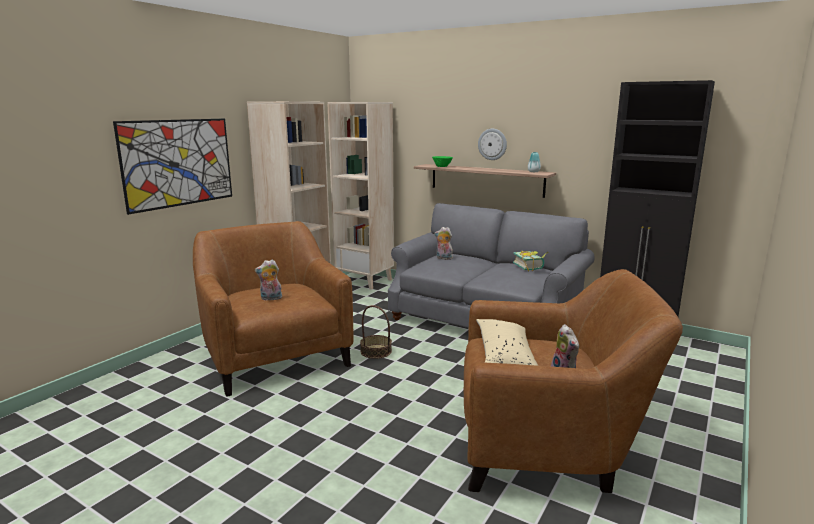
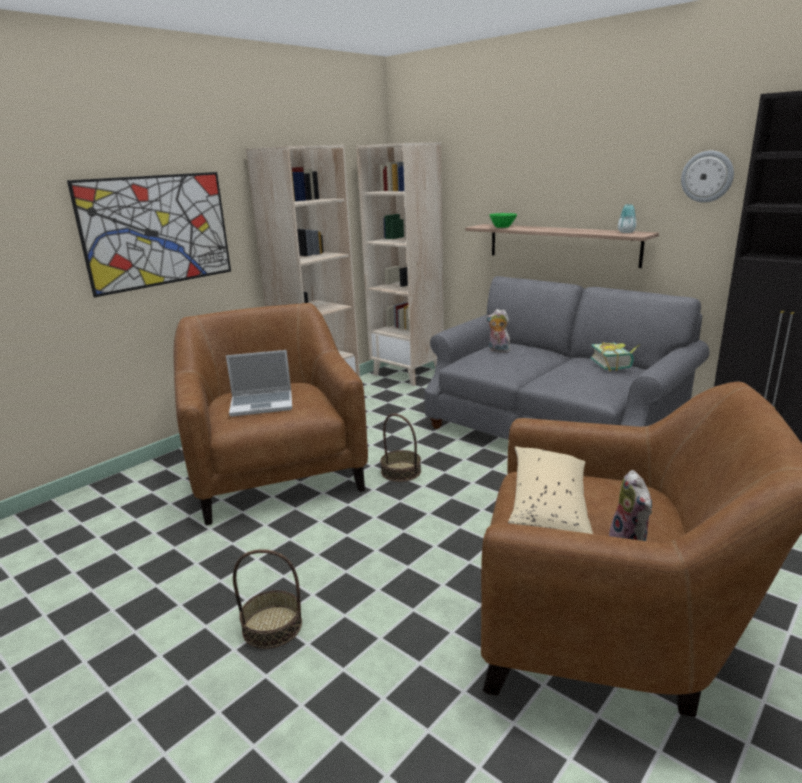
camera: 10 degrees right, 5 degrees up
plush toy [255,260,282,301] -> laptop [226,350,292,416]
wall clock [478,129,507,160] -> wall clock moved to [681,151,734,203]
none -> basket [233,549,302,649]

